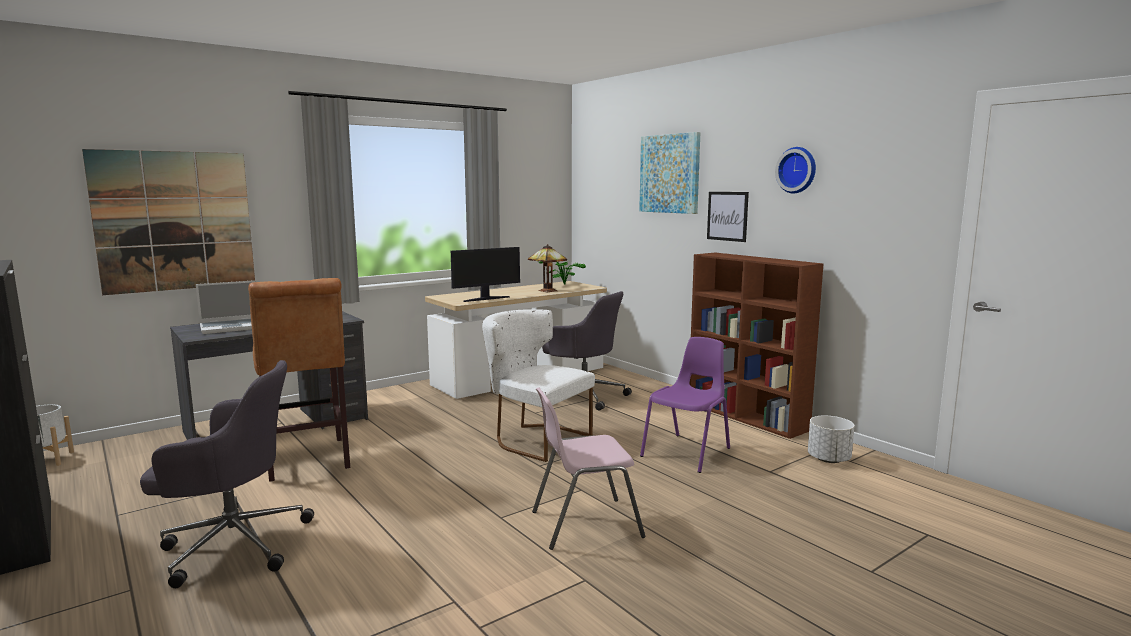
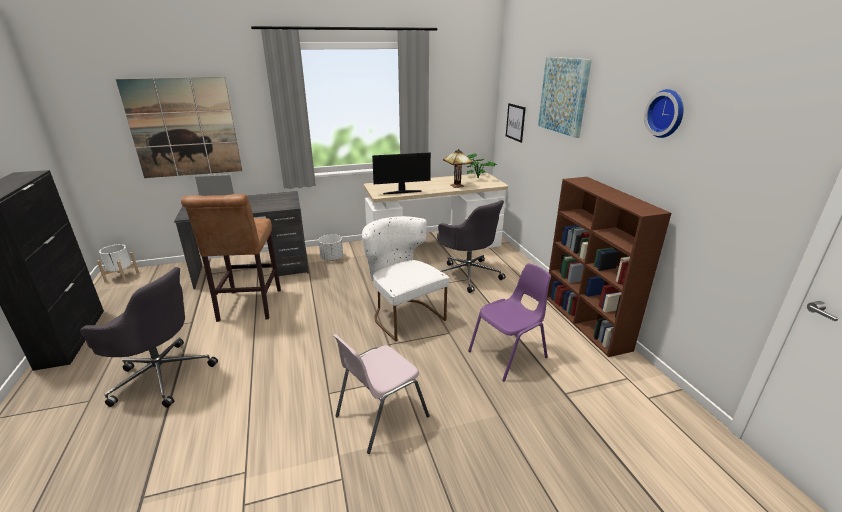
camera: 20 degrees right, 15 degrees up
pink chair [532,387,645,550] -> pink chair turned 45 degrees counterclockwise [333,334,430,454]
picture [707,192,749,242] -> picture moved to [506,103,526,143]
white planter [808,416,854,463] -> white planter moved to [318,234,343,261]

